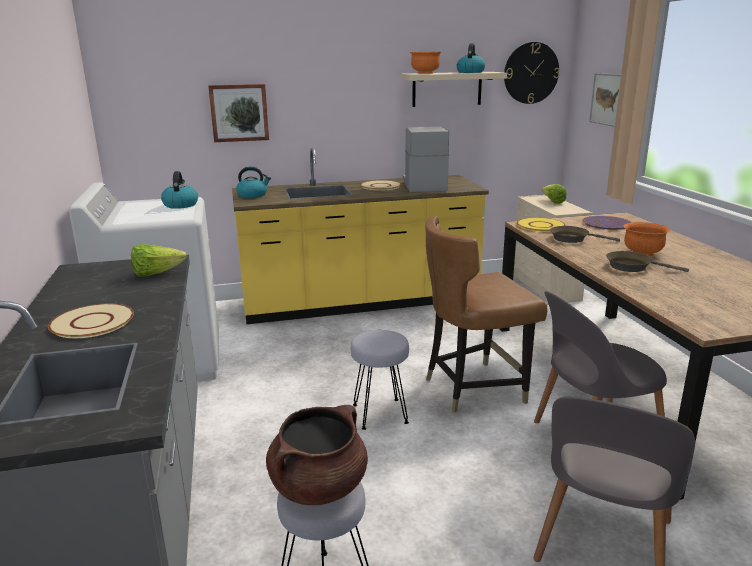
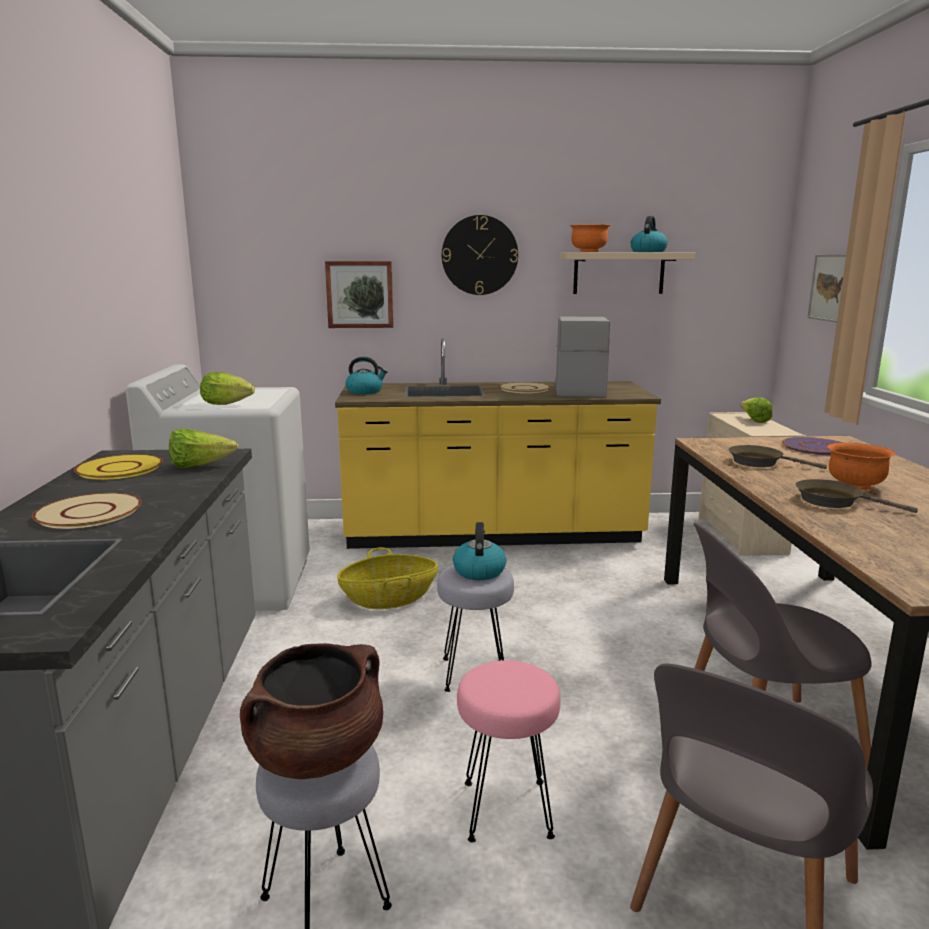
camera: 10 degrees right, 5 degrees down
kettle [161,171,198,209] -> kettle moved to [453,522,506,580]
brown chair [425,216,547,413] -> none
wall clock [504,42,560,104] -> wall clock moved to [442,215,518,295]
yellow plate [517,217,565,232] -> yellow plate moved to [74,454,163,480]
none -> lettuce [200,372,255,405]
none -> basket [337,547,438,609]
none -> pink stool [457,661,561,843]

